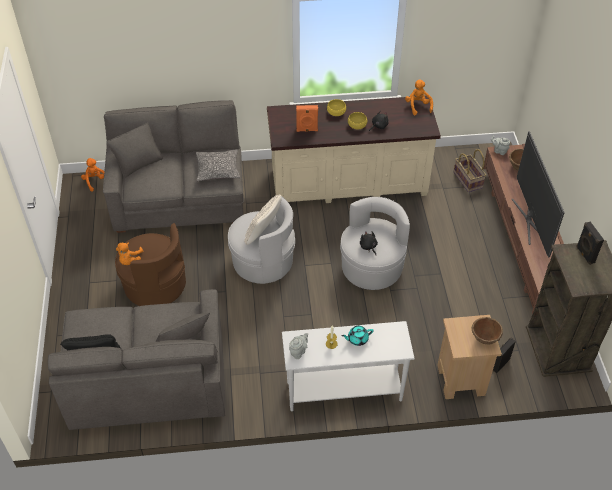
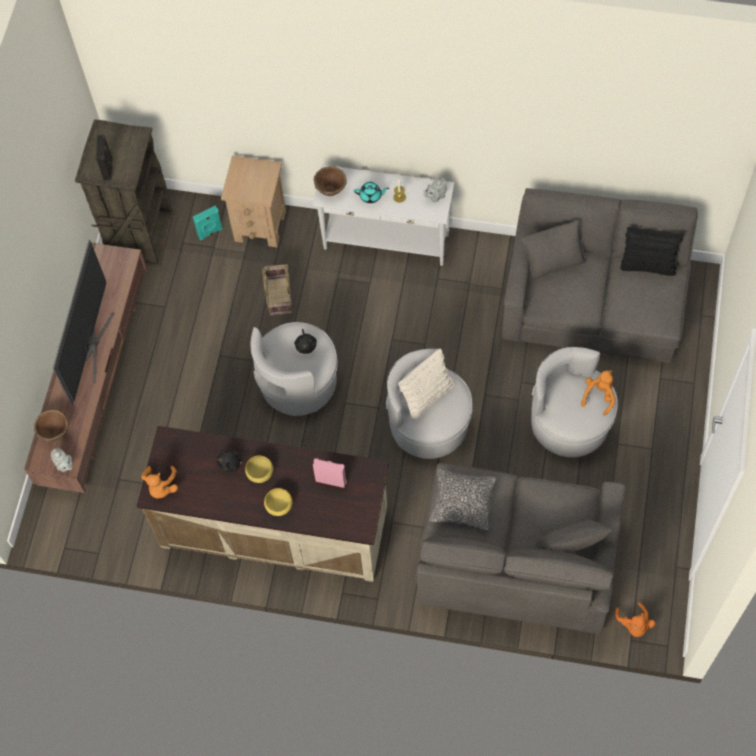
camera: 160 degrees left, 15 degrees up
brown armchair [115,223,186,306] -> white armchair [531,347,618,457]
orange speaker [296,105,318,132] -> pink speaker [313,458,347,488]
basket [454,149,486,192] -> basket moved to [262,264,292,315]
brown bowl [472,317,503,344] -> brown bowl moved to [313,166,347,196]
black speaker [493,338,516,373] -> turquoise speaker [193,206,223,240]

